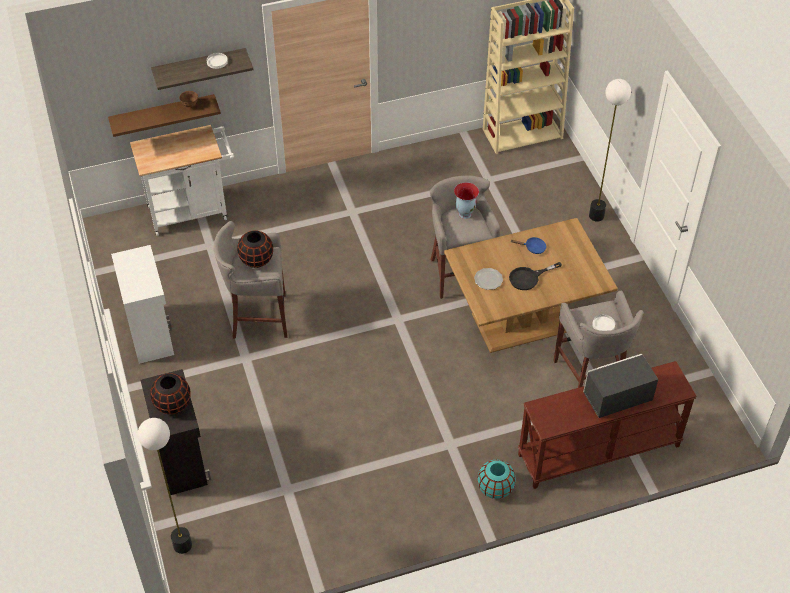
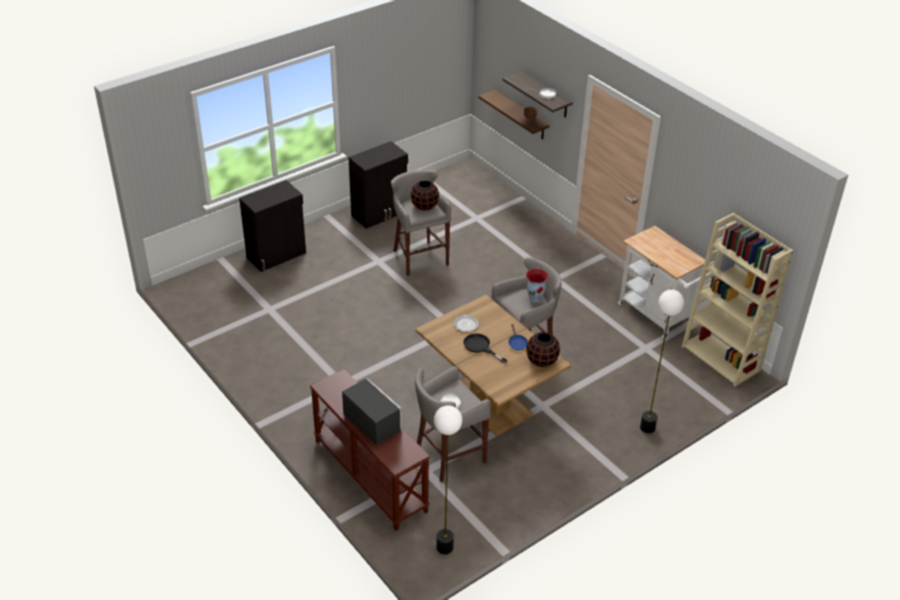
camera: 70 degrees right, 10 degrees down
white cabinet [111,245,174,364] -> black cabinet [349,141,408,229]
white cart [130,125,234,236] -> white cart moved to [618,226,710,338]
floor lamp [138,418,192,554] -> floor lamp moved to [434,405,462,554]
black vase [150,373,191,414] -> black vase moved to [526,332,560,367]
turquoise vase [478,460,516,499] -> none

